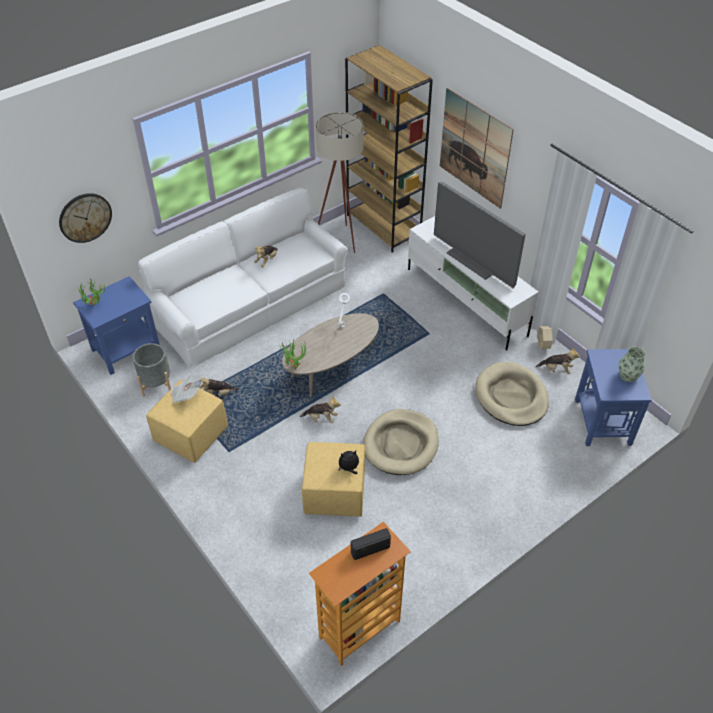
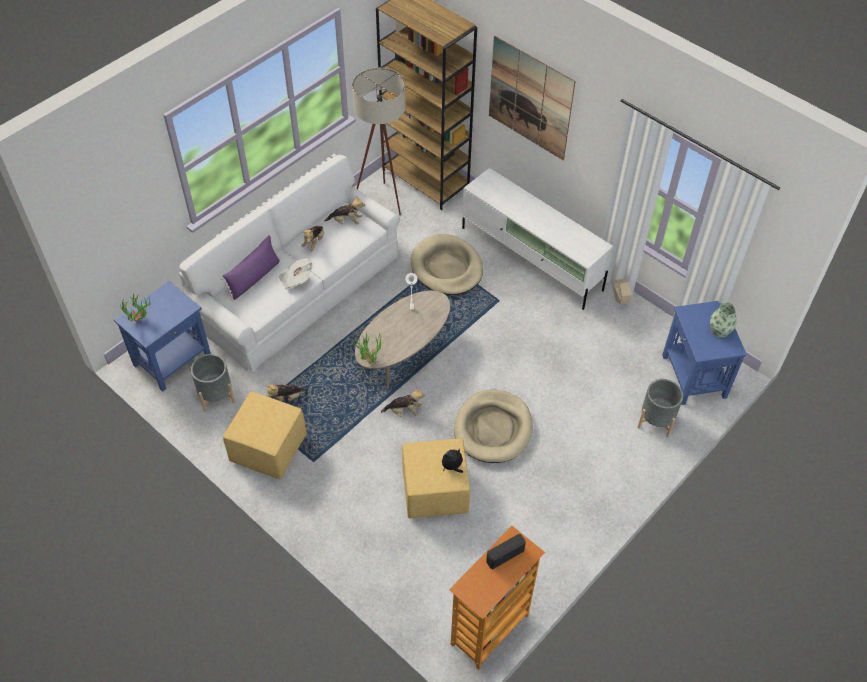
camera: 10 degrees left, 5 degrees up
wall clock [59,193,112,243] -> none
newspaper [171,374,203,403] -> newspaper moved to [279,258,313,289]
television [434,182,526,289] -> none
beige dog bed [475,362,549,426] -> beige dog bed moved to [411,234,483,295]
plush toy [536,347,580,374] -> plush toy moved to [325,196,365,225]
none -> purple pillow [221,235,281,301]
none -> grey planter [637,379,683,437]

